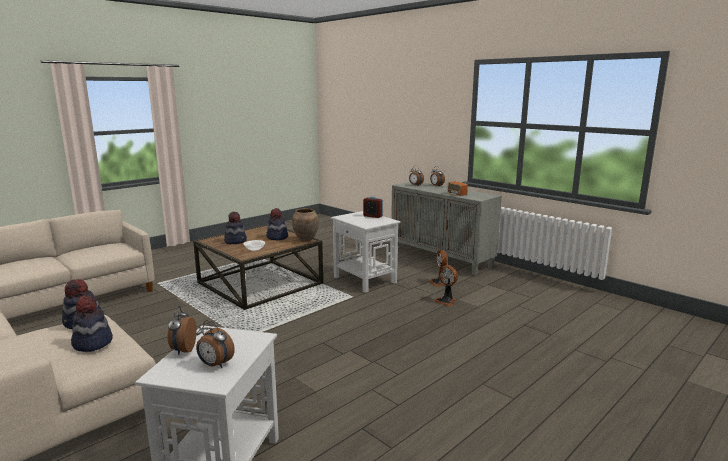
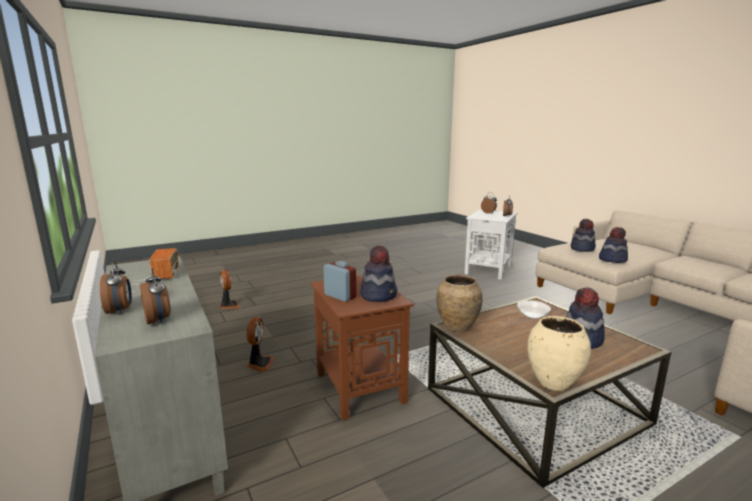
camera: 165 degrees left, 0 degrees up
hat [266,208,288,241] -> hat moved to [360,245,397,302]
white side table [331,211,401,293] -> brown side table [310,275,414,420]
fan [434,265,458,306] -> fan moved to [220,270,241,309]
none -> beige vase [527,316,591,391]

